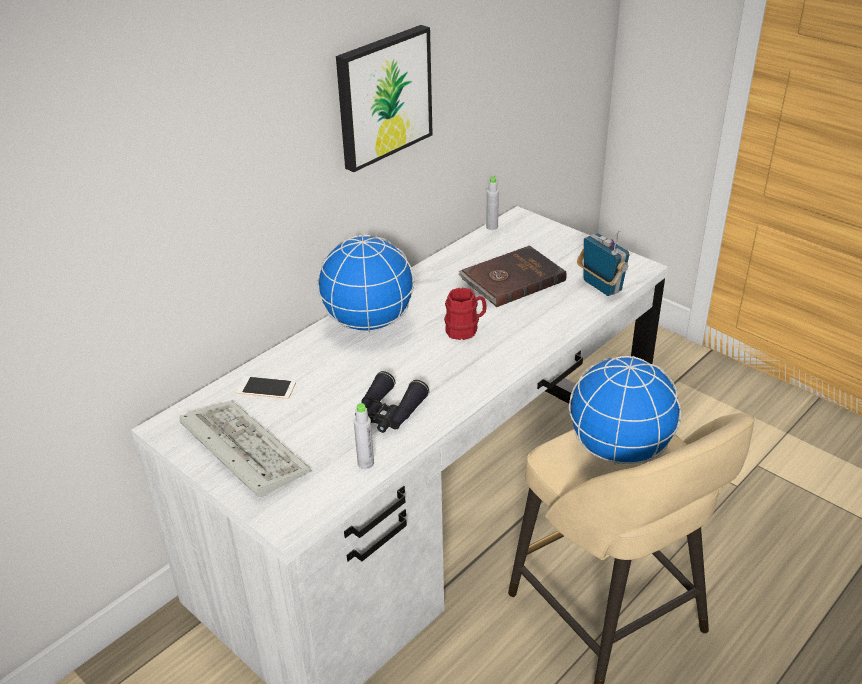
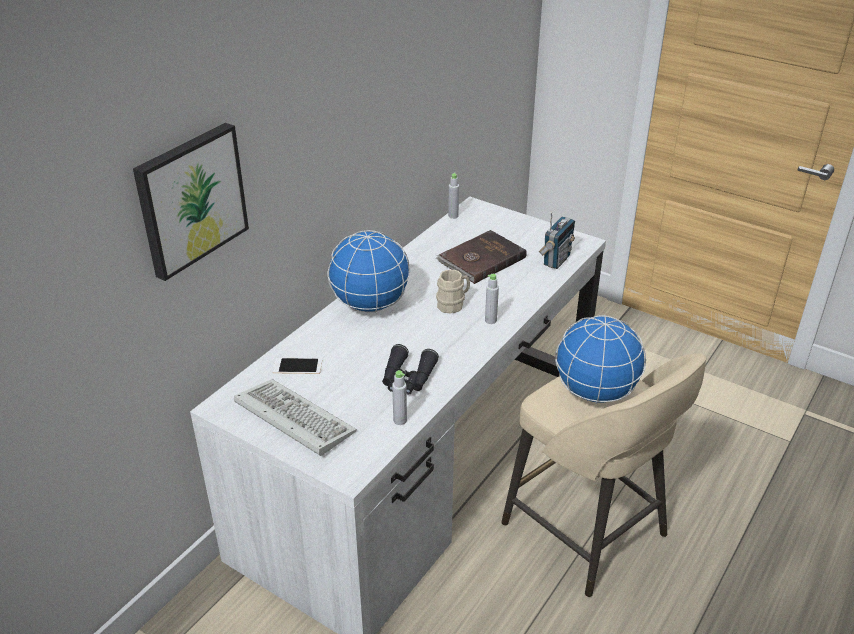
camera: 10 degrees left, 0 degrees up
picture [336,25,433,172] -> picture moved to [133,123,249,281]
red mug [444,288,487,340] -> beige mug [436,270,470,313]
radio [577,230,629,296] -> radio turned 75 degrees clockwise [539,212,575,269]
none -> grey bottle [485,274,499,324]

